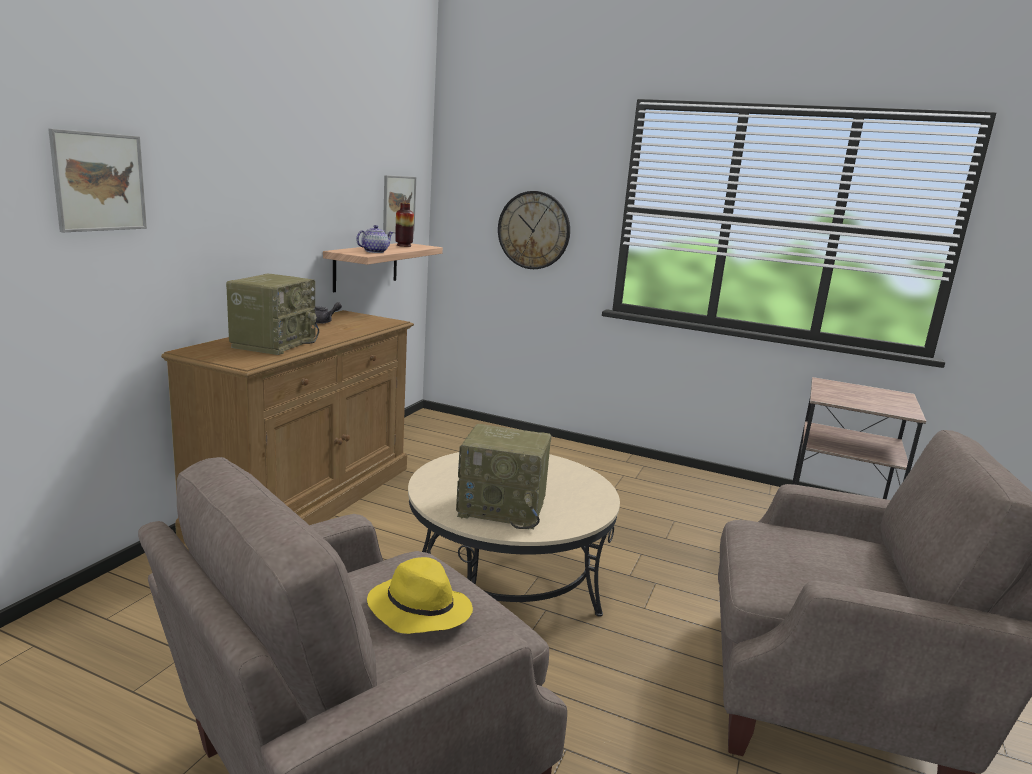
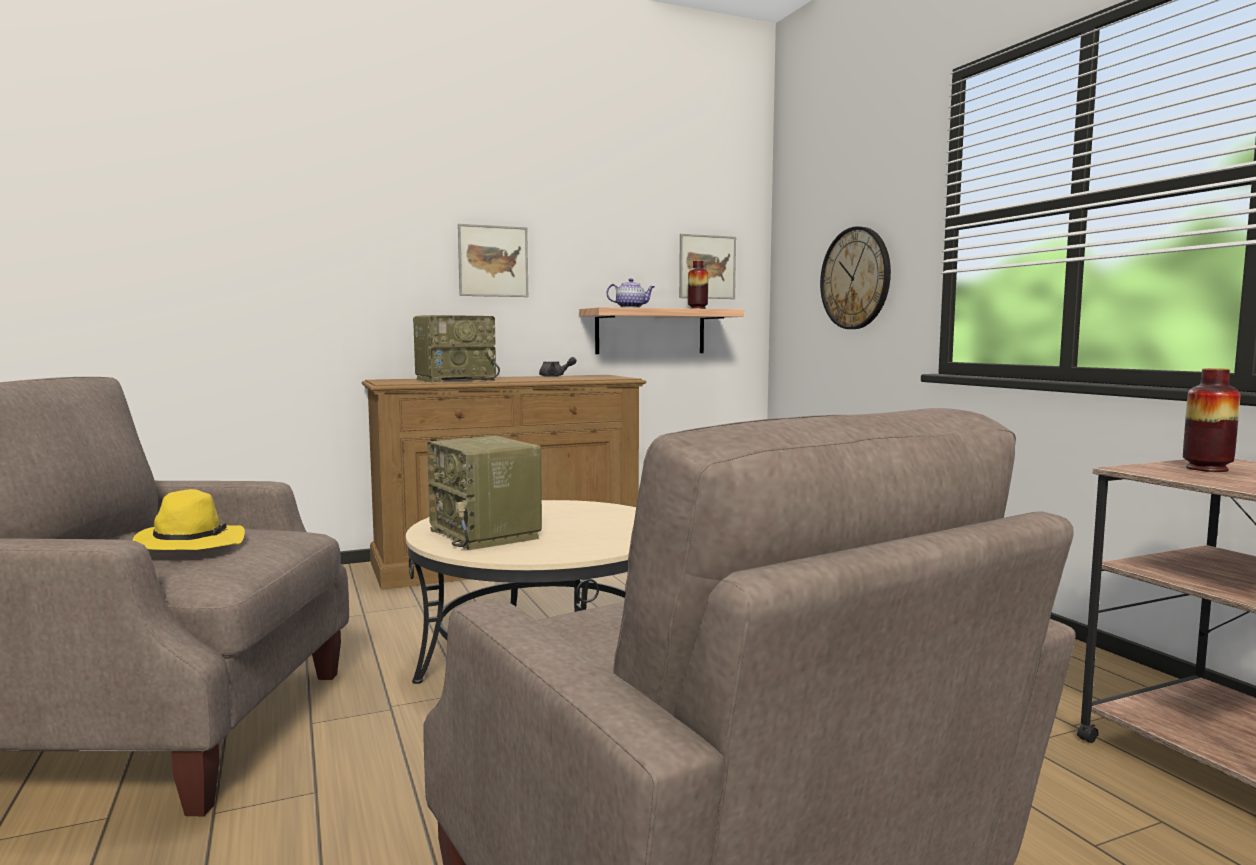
camera: 45 degrees right, 10 degrees down
picture [48,129,147,232] -> picture moved to [458,224,528,297]
none -> vase [1183,368,1240,472]

